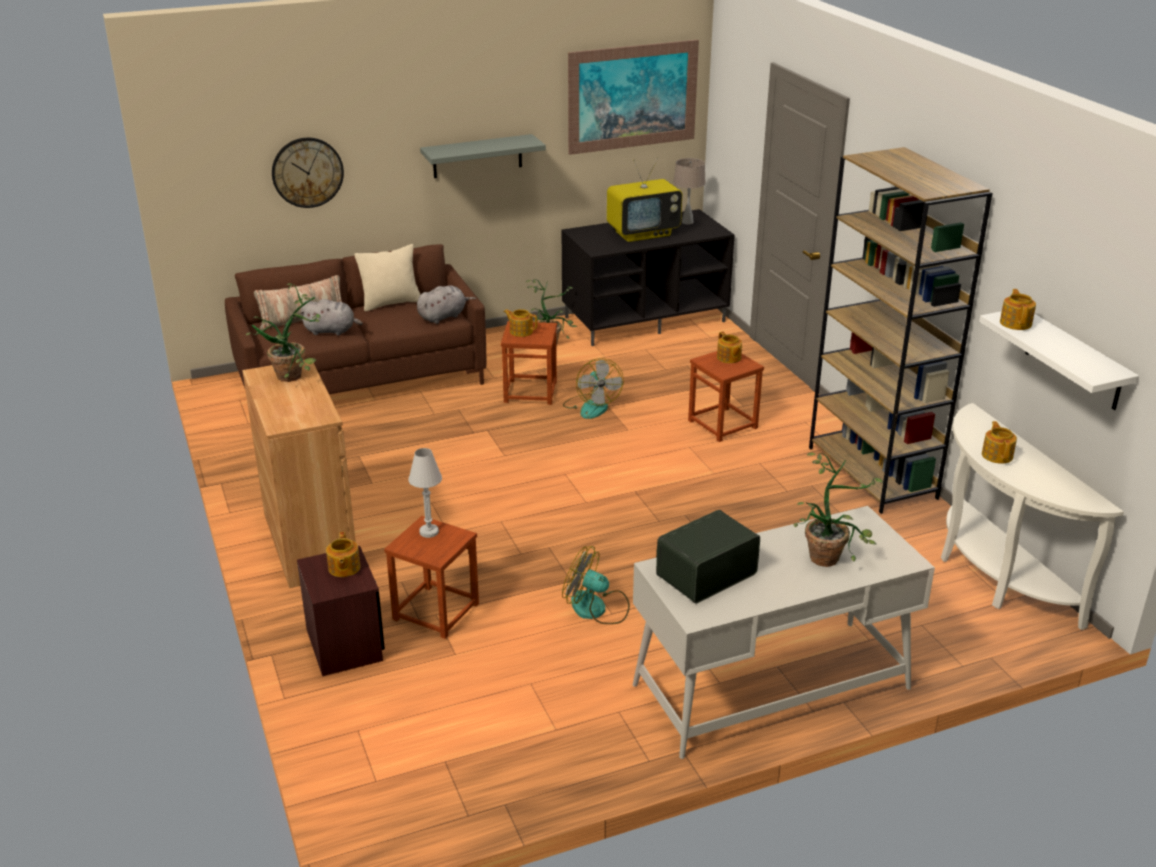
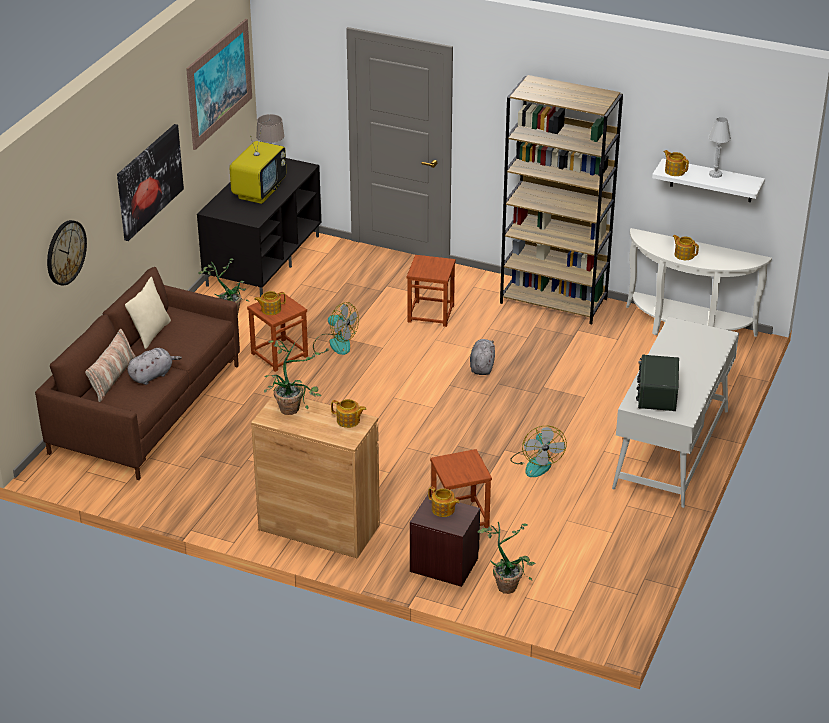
camera: 45 degrees left, 5 degrees up
white table lamp [408,448,442,538] -> white table lamp moved to [709,117,731,178]
grey plush toy [417,285,476,324] -> grey plush toy moved to [470,339,495,375]
grey shelf [420,134,546,178] -> picture [117,124,184,241]
fan [562,546,630,624] -> fan turned 75 degrees counterclockwise [510,426,567,477]
teapot [717,332,742,363] -> teapot moved to [331,399,367,428]
potted plant [794,452,884,567] -> potted plant moved to [478,522,535,594]

